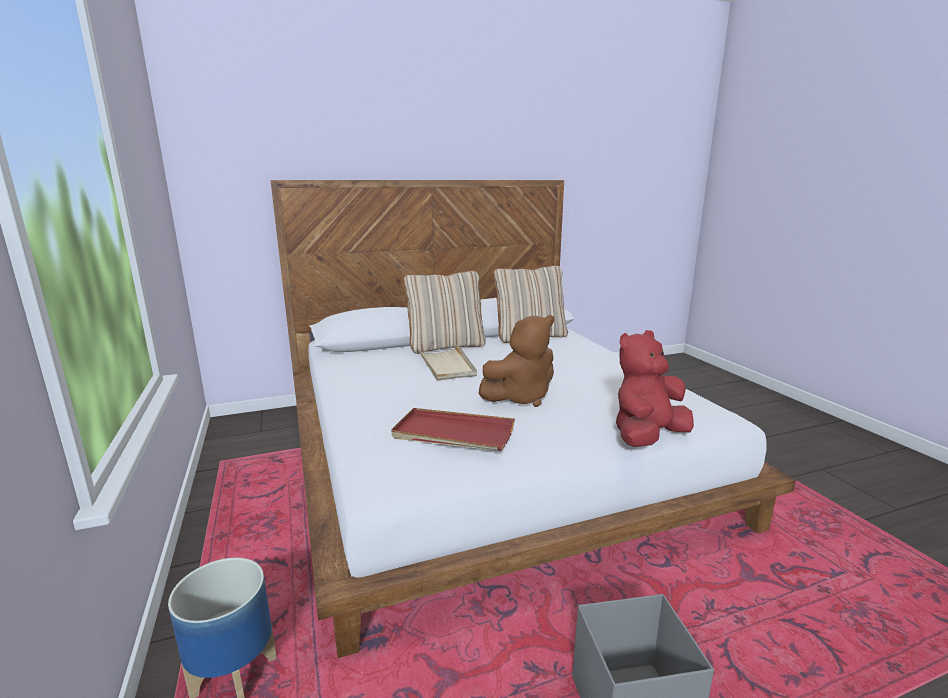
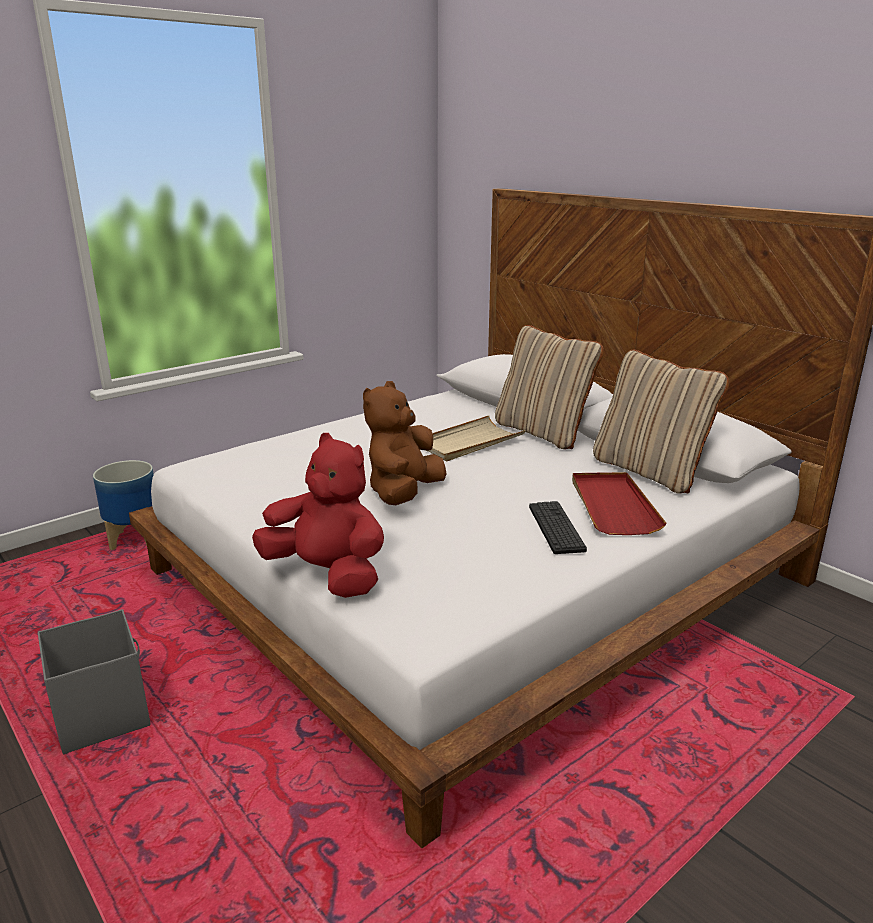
camera: 70 degrees right, 5 degrees up
red tray [391,408,515,451] -> red tray moved to [572,472,667,535]
brown plush toy [479,315,554,407] -> brown plush toy turned 75 degrees clockwise [363,381,446,505]
none -> keyboard [529,501,587,554]

